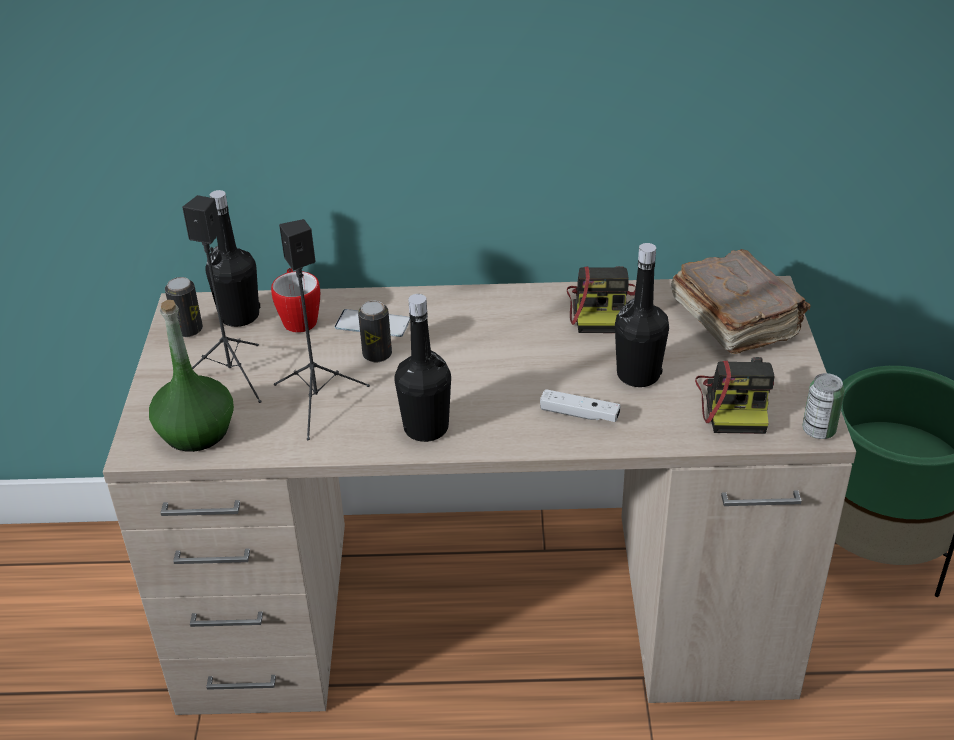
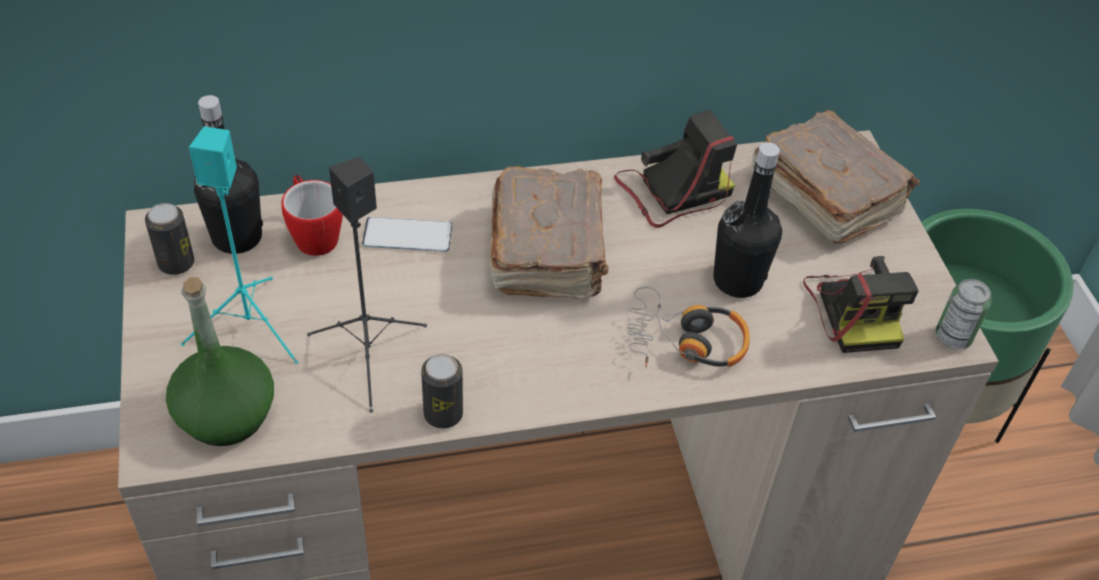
camera: 15 degrees left, 10 degrees up
black speaker [182,195,261,403] -> turquoise speaker [181,127,298,364]
can [358,301,392,362] -> can moved to [421,354,463,429]
black bottle [394,294,451,442] -> none
white game controller [540,389,620,422] -> headphones [627,287,750,367]
camera [567,266,636,333] -> camera turned 105 degrees counterclockwise [614,110,737,228]
none -> brown book [490,166,609,299]

